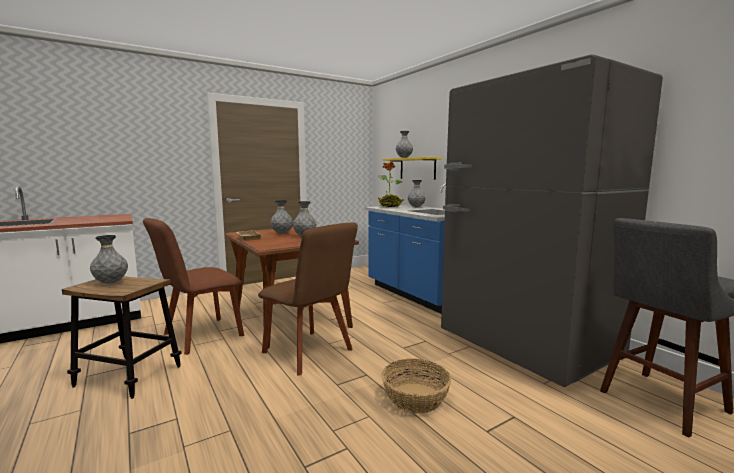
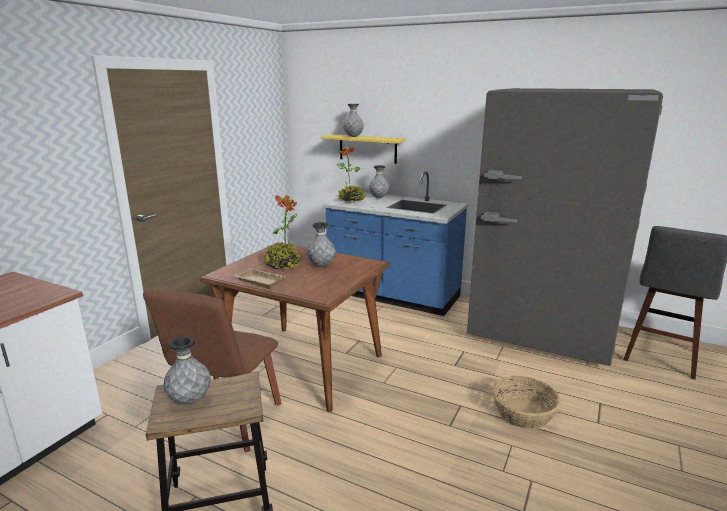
camera: 30 degrees left, 10 degrees up
brown chair [258,222,358,375] -> none
grey vase [270,200,293,234] -> potted plant [263,195,301,270]

